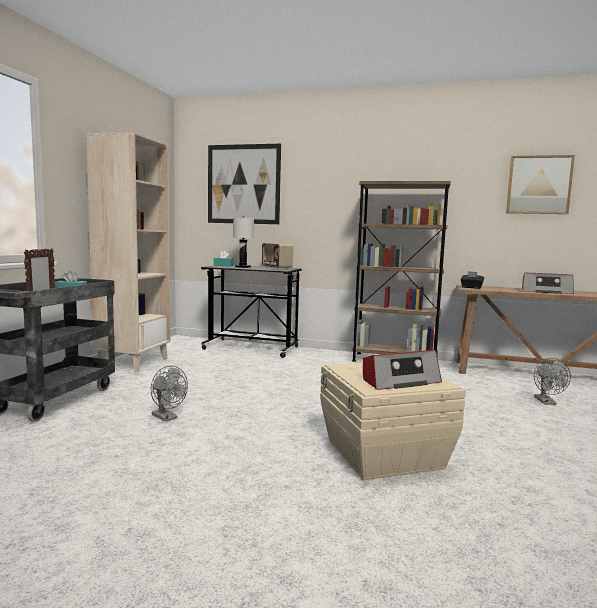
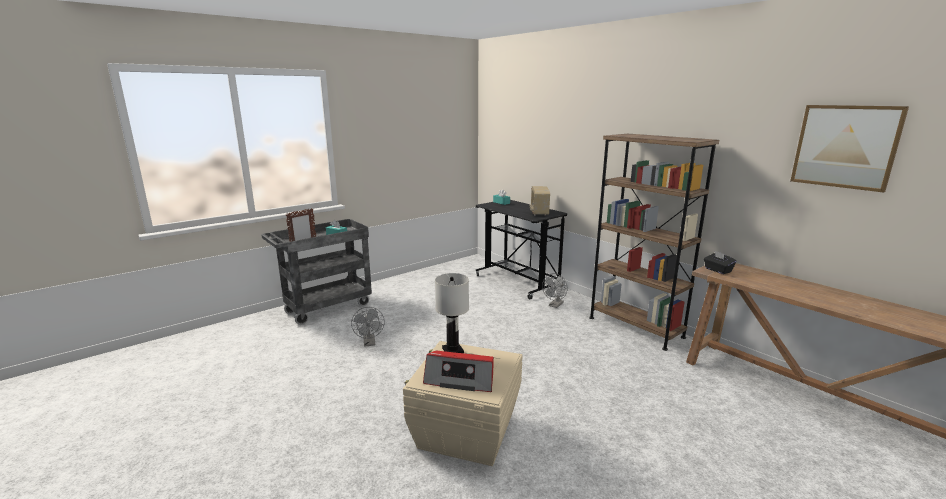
camera: 35 degrees right, 10 degrees up
beige bookcase [86,132,170,372] -> none
picture [208,144,281,224] -> none
white table lamp [233,217,254,268] -> white table lamp moved to [435,273,469,353]
radio [522,273,574,294] -> none
grey fan [534,358,571,405] -> grey fan moved to [542,273,568,308]

